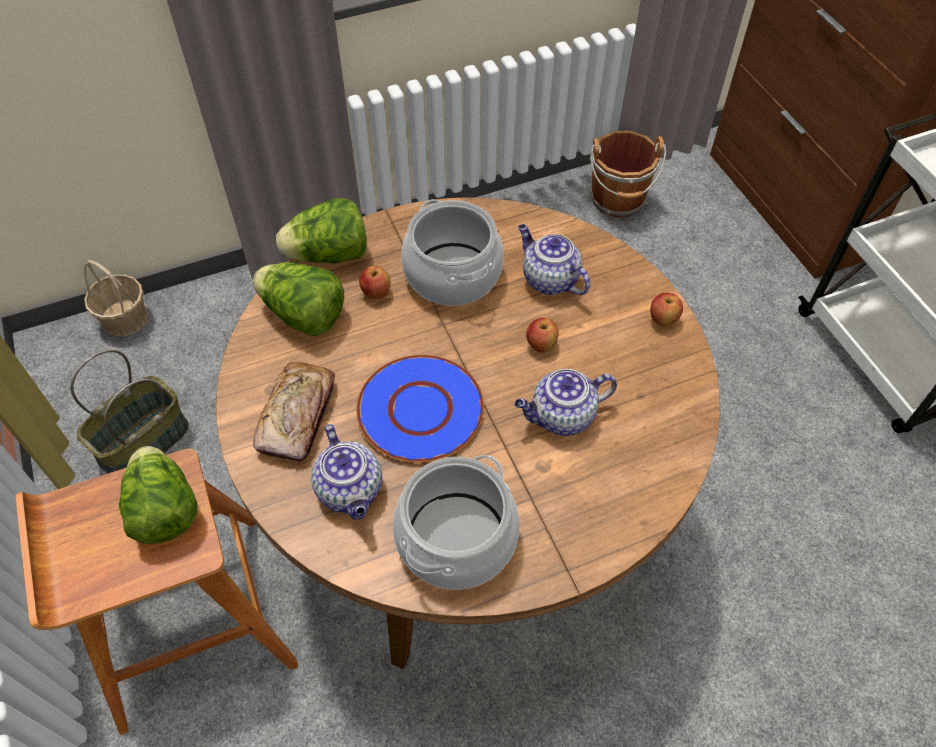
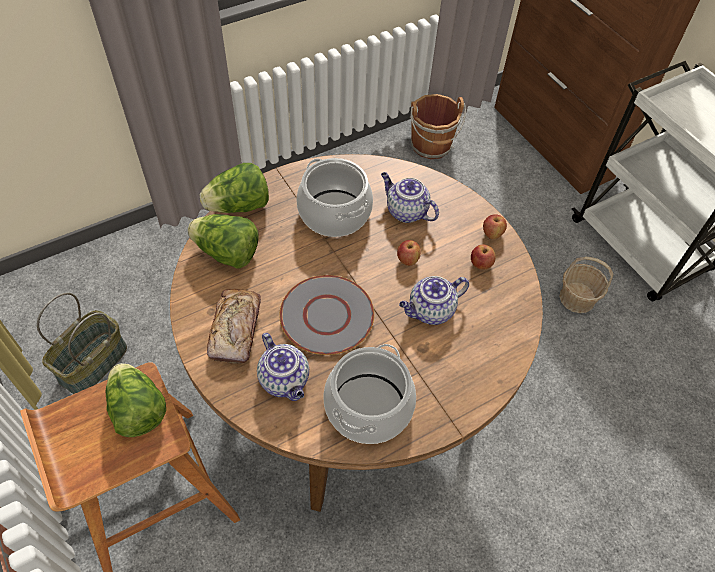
camera: 10 degrees left, 0 degrees up
basket [84,260,148,337] -> basket moved to [559,257,613,313]
blue plate [356,355,484,462] -> grey plate [279,275,374,355]
apple [359,266,391,299] -> apple moved to [471,244,496,269]

